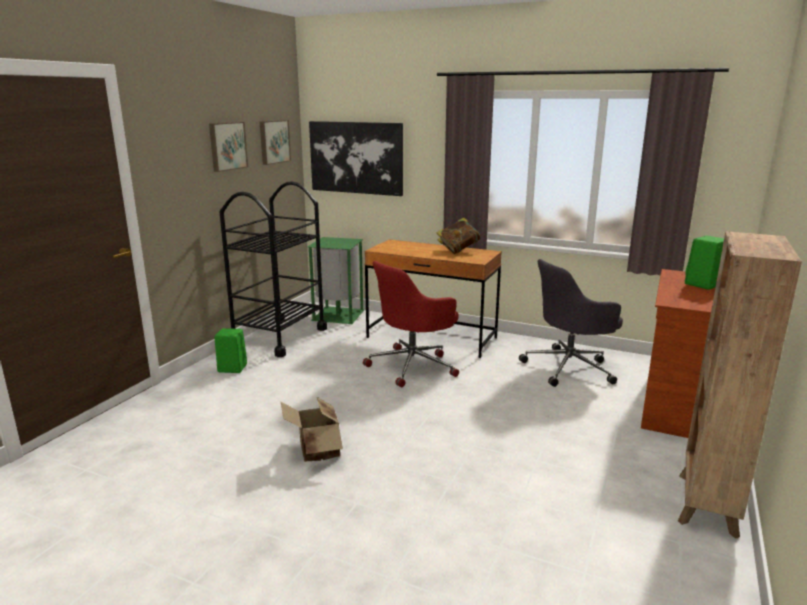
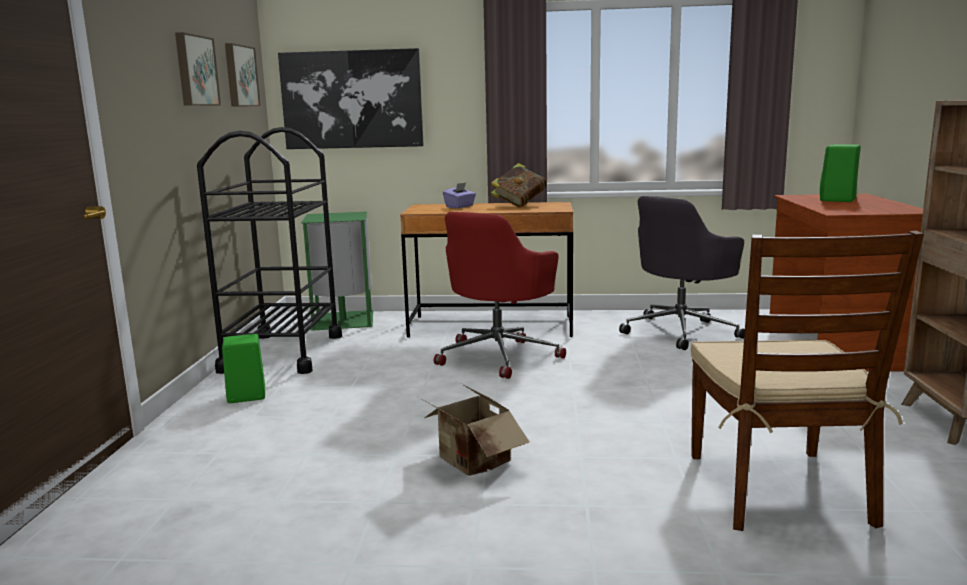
camera: 20 degrees left, 5 degrees down
none -> purple tissue box [443,183,476,208]
none -> brown chair [691,231,924,531]

